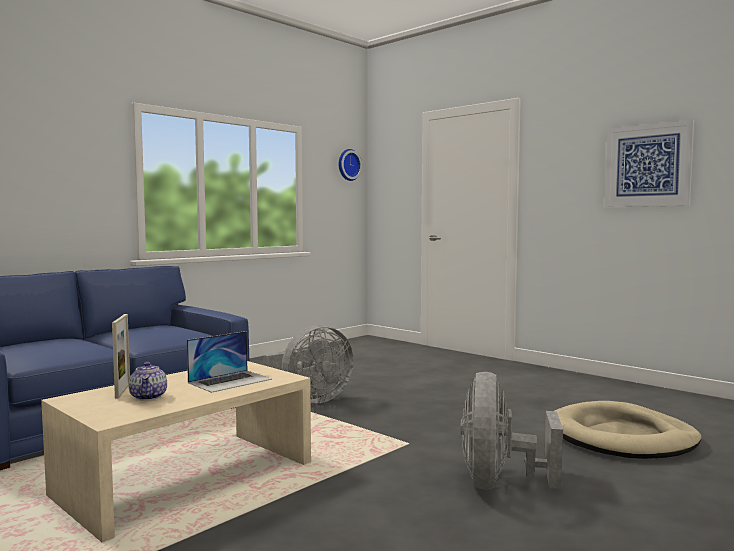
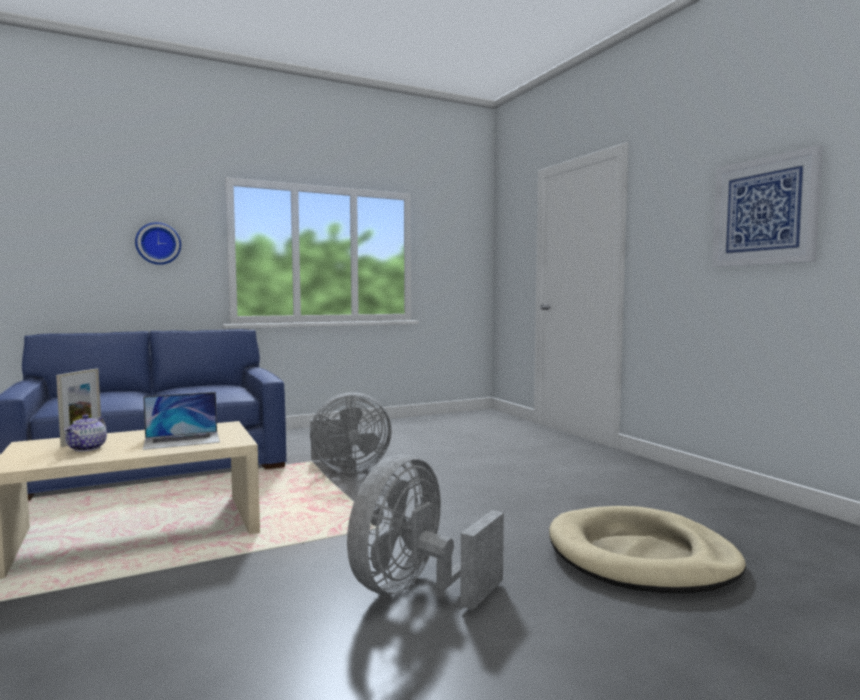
camera: 20 degrees right, 0 degrees up
wall clock [339,149,362,181] -> wall clock moved to [135,222,181,265]

